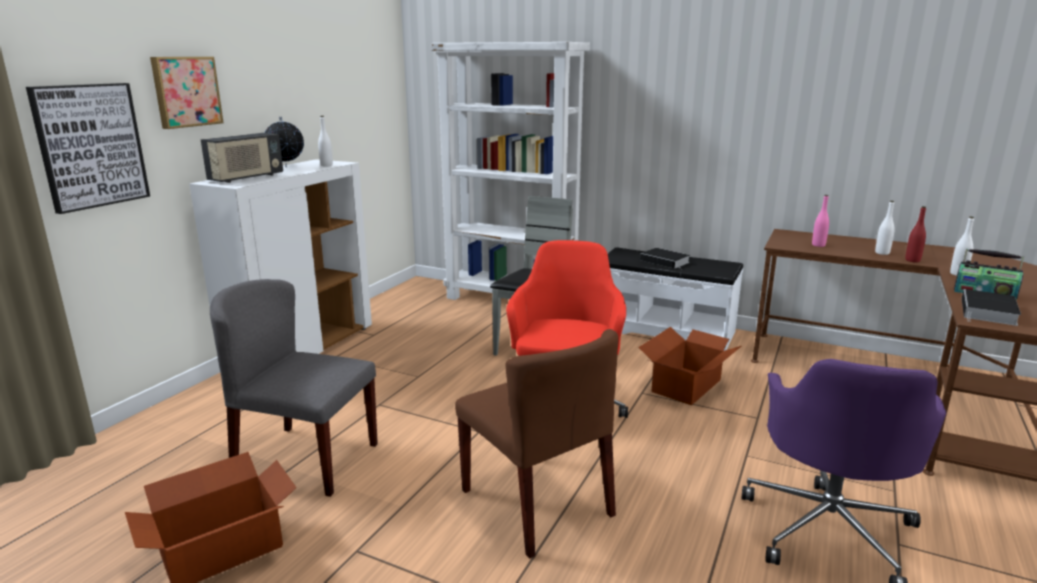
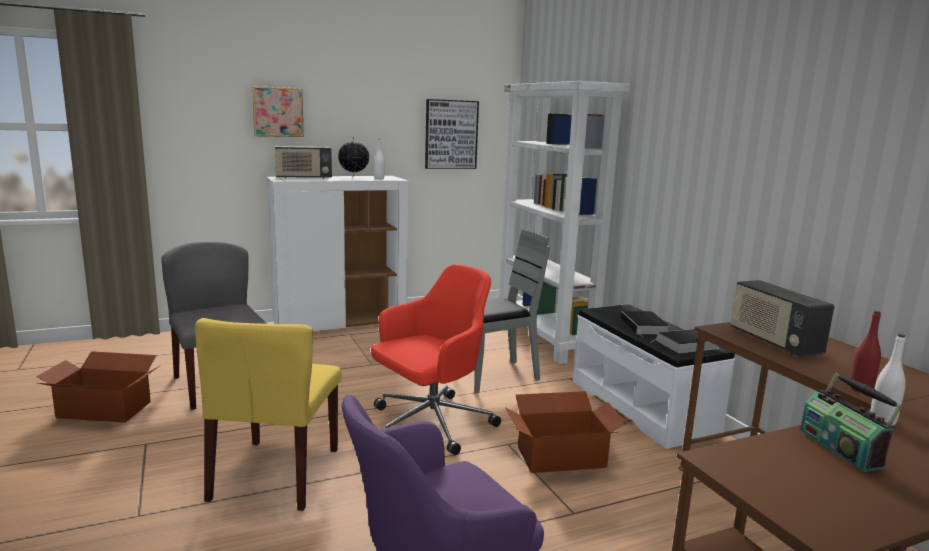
camera: 40 degrees right, 5 degrees down
picture [26,83,150,214] -> picture moved to [425,99,479,169]
brown chair [455,329,619,558] -> yellow chair [195,318,342,511]
pink bottle [812,195,829,247] -> radio [730,280,834,356]
white bottle [875,201,895,255] -> none
book [962,289,1021,326] -> book moved to [650,329,720,353]

